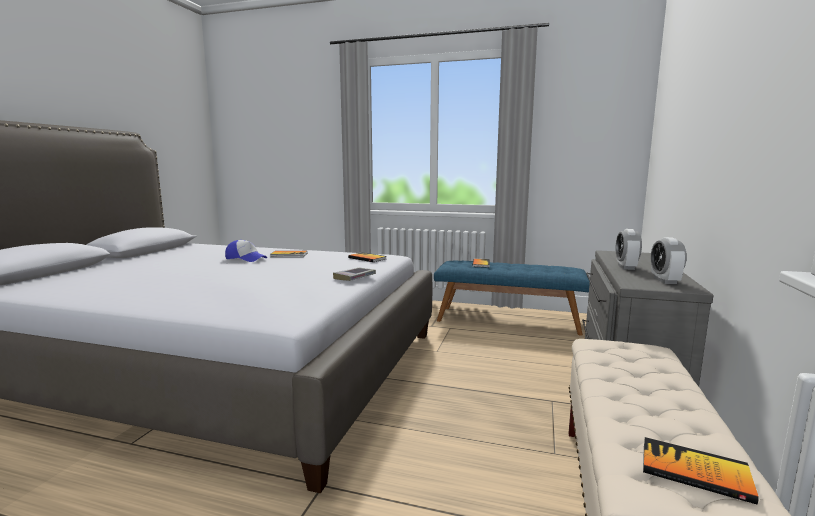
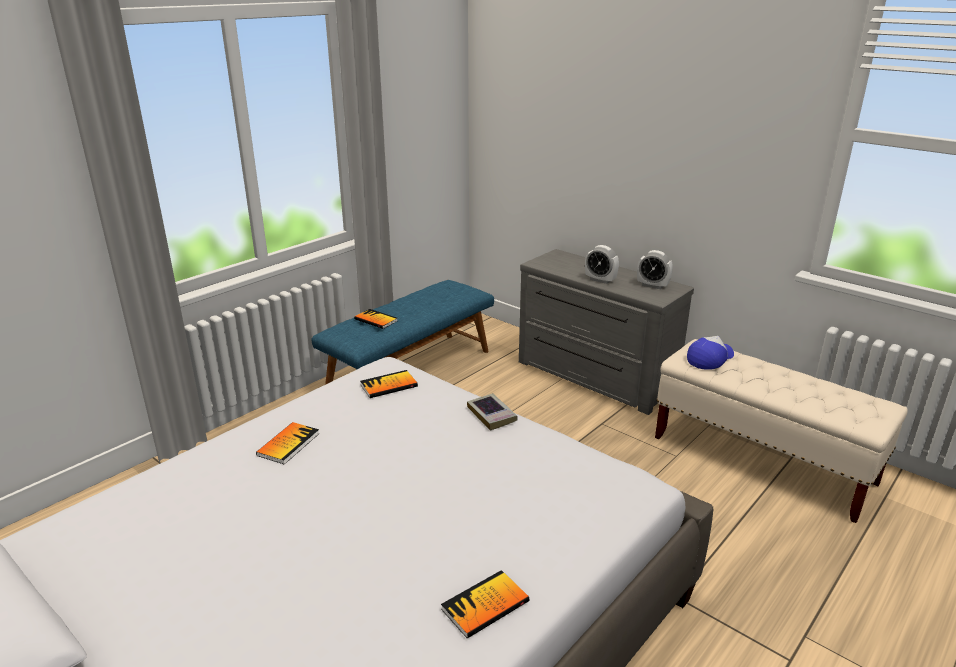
camera: 65 degrees left, 15 degrees up
cap [225,240,267,262] -> cap moved to [687,336,734,370]
book [643,437,759,504] -> book moved to [441,570,529,639]

